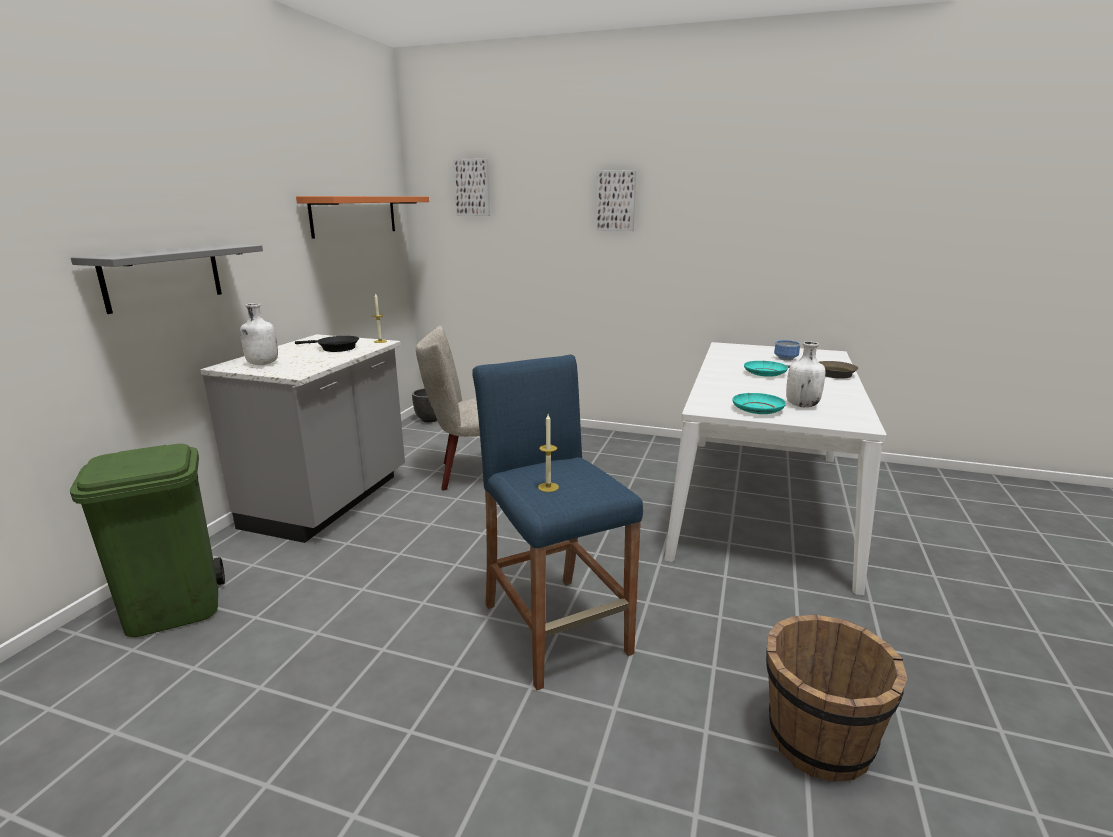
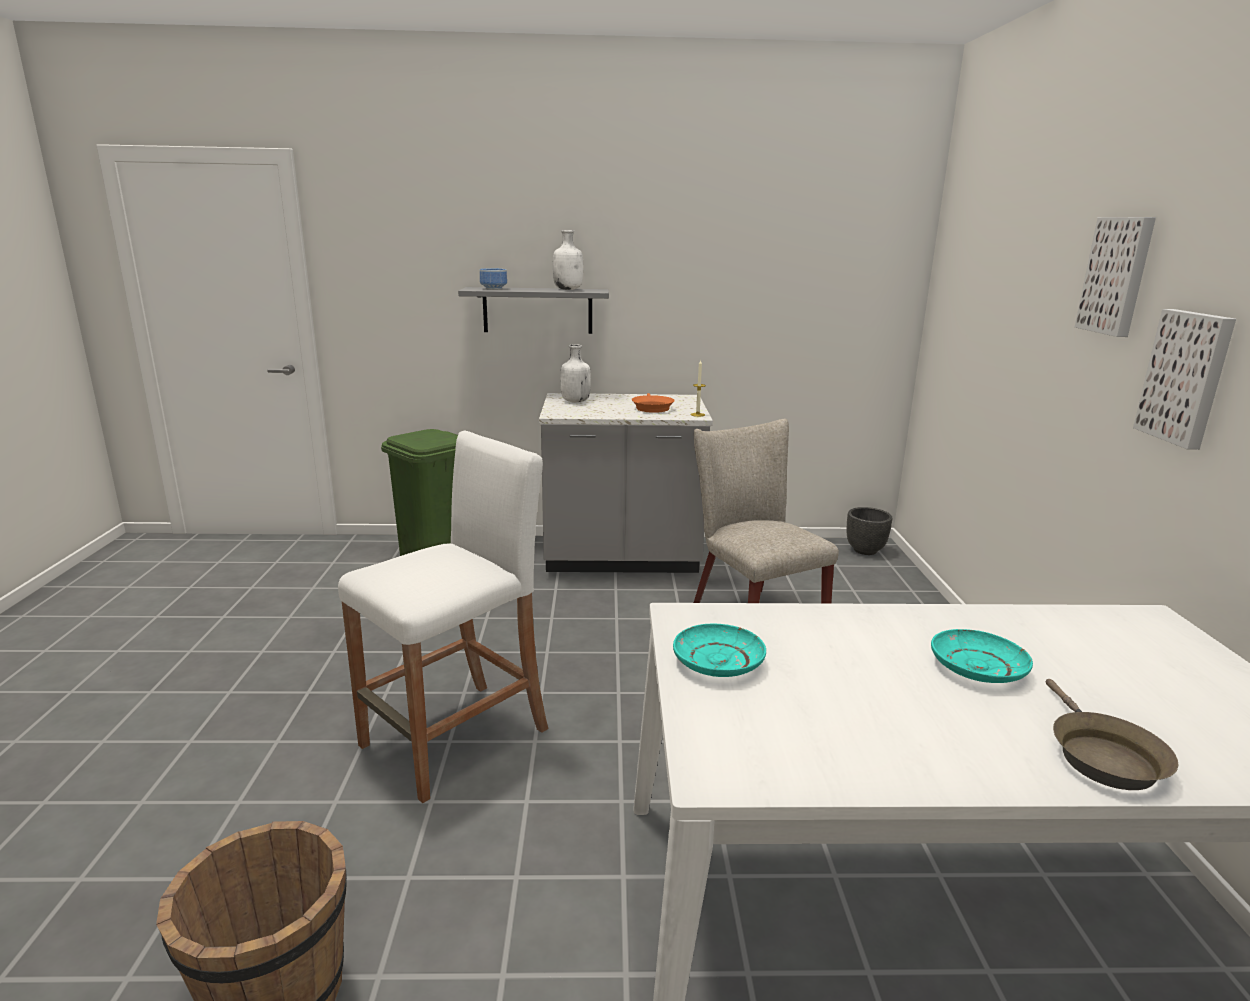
camera: 70 degrees right, 0 degrees up
black frying pan [295,336,359,352] -> orange frying pan [632,393,675,413]
orange shelf [296,196,429,239] -> none
picture [453,159,490,216] -> picture moved to [1133,309,1236,450]
blue stool [472,355,643,690] -> white stool [338,430,548,803]
candle [538,414,559,492] -> none
bowl [774,340,800,361] -> bowl moved to [480,268,507,290]
white bottle [786,341,825,407] -> white bottle moved to [553,230,583,290]

